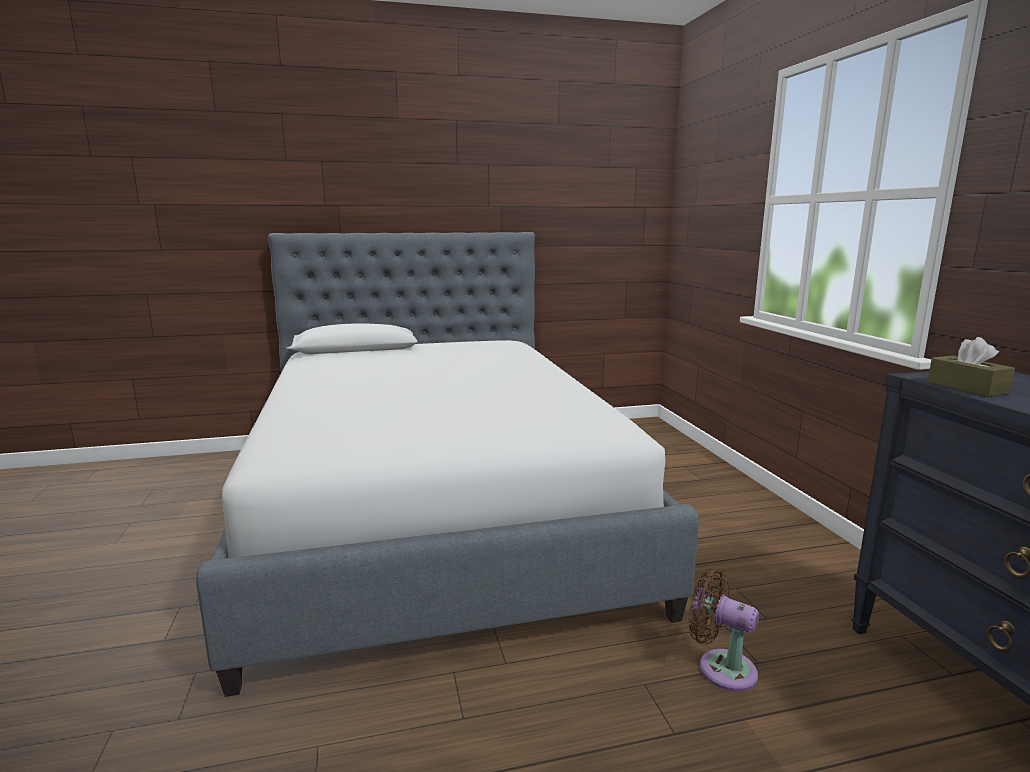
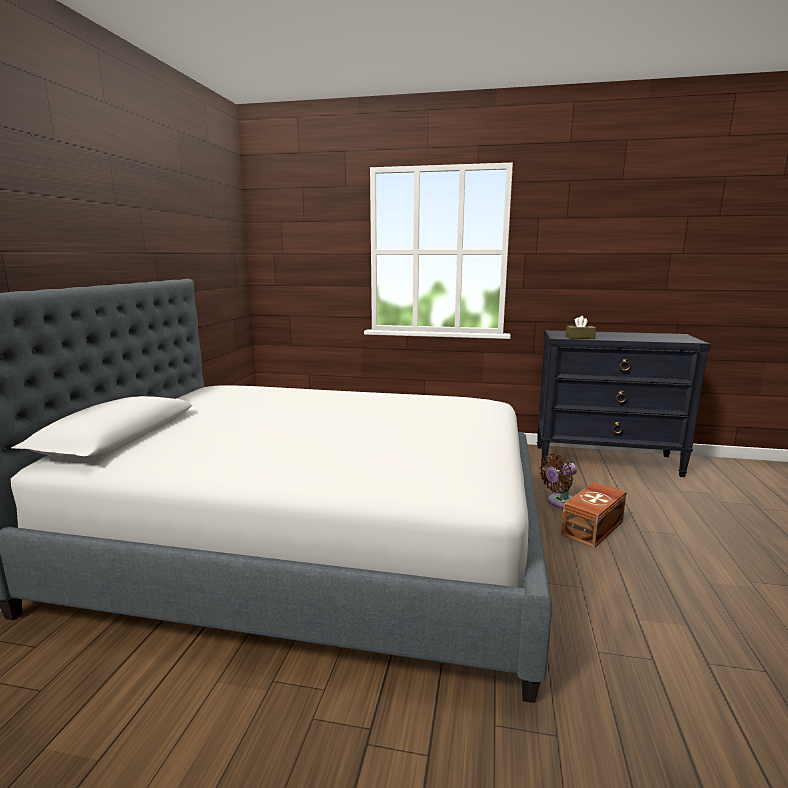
camera: 65 degrees left, 0 degrees up
none -> brown storage box [561,482,626,548]

